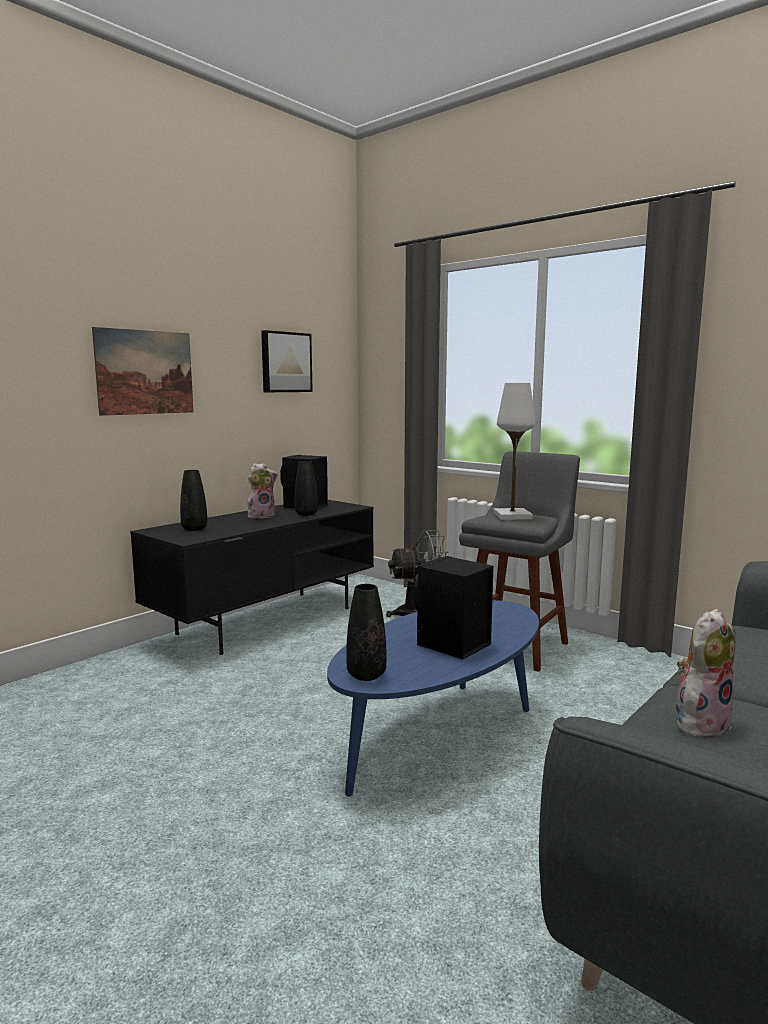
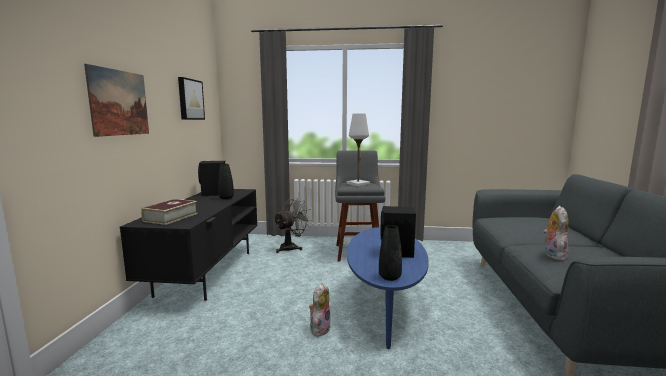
camera: 35 degrees left, 0 degrees up
black vase [180,470,207,531] -> book [141,199,198,225]
plush toy [248,463,278,519] -> plush toy moved to [309,283,331,337]

